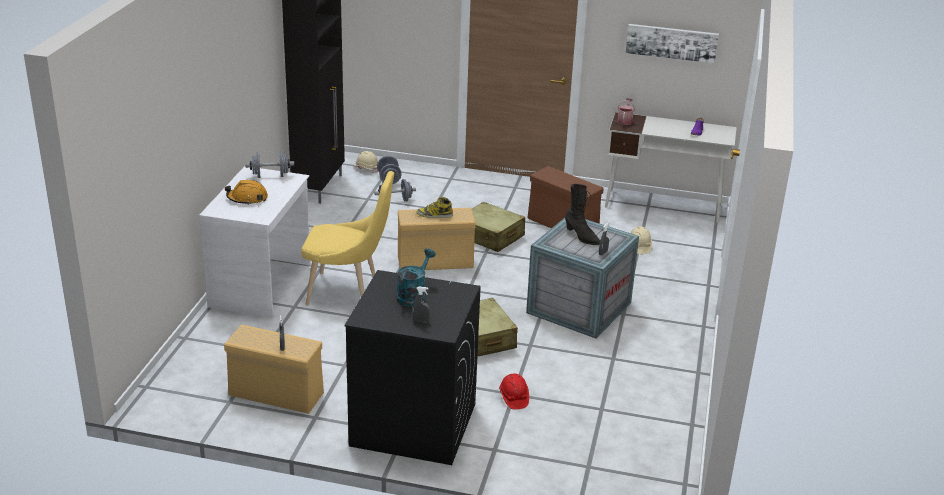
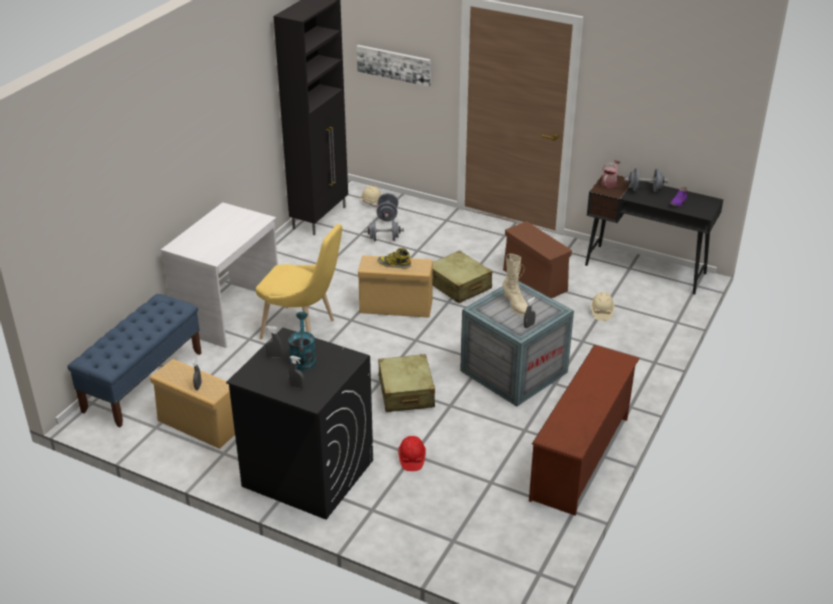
camera: 15 degrees right, 5 degrees up
orange hard hat [225,180,268,205] -> none
grey dumbbell [245,151,294,178] -> grey dumbbell moved to [624,168,668,192]
turquoise watering can [396,248,436,306] -> turquoise watering can turned 45 degrees counterclockwise [288,312,316,371]
black boot [565,184,600,245] -> beige boot [502,254,528,316]
white desk [605,112,737,223] -> black desk [585,175,724,294]
picture [626,24,719,63] -> picture moved to [356,45,431,87]
none -> blue bench [67,294,202,427]
none -> grey spray bottle [266,326,282,357]
none -> brown shoe rack [529,345,639,516]

